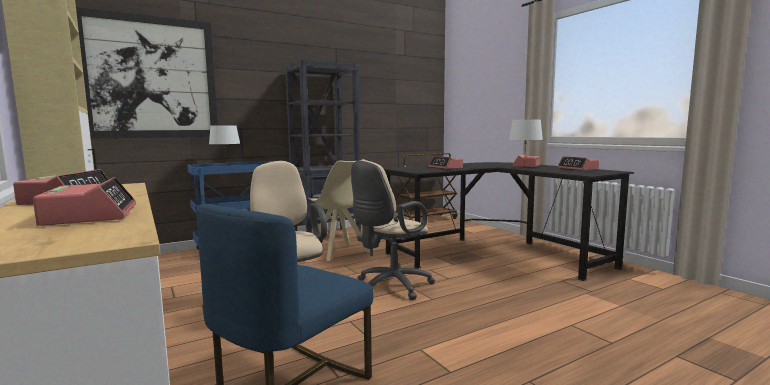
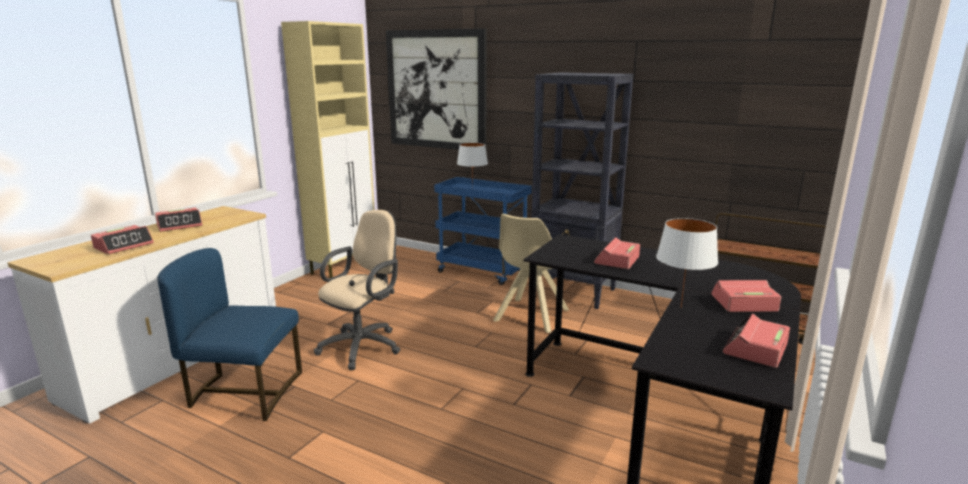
camera: 60 degrees right, 10 degrees up
beige office chair [351,160,435,300] -> none

